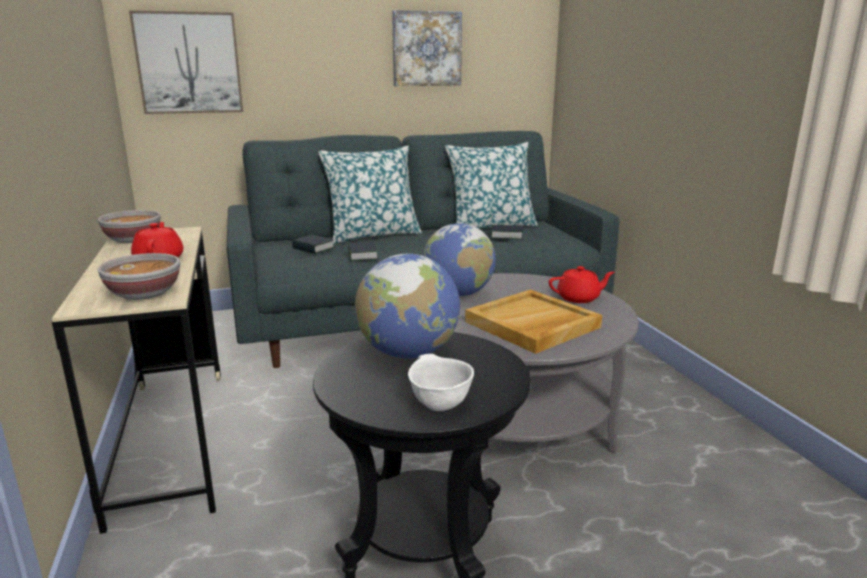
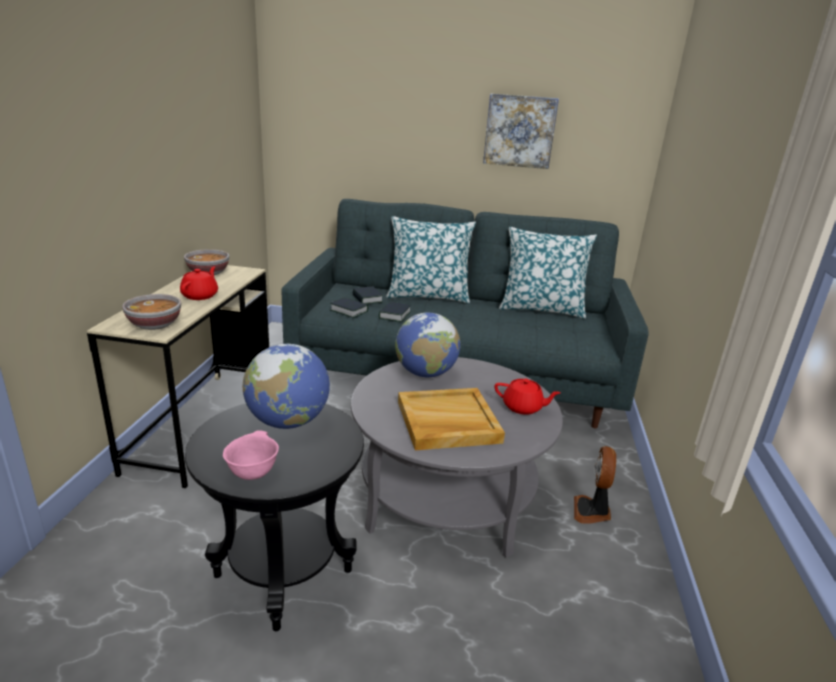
camera: 25 degrees right, 5 degrees up
picture [129,10,243,114] -> none
white bowl [408,354,474,411] -> pink bowl [223,430,279,480]
book [491,225,523,239] -> book moved to [330,297,368,318]
none -> fan [574,446,616,524]

